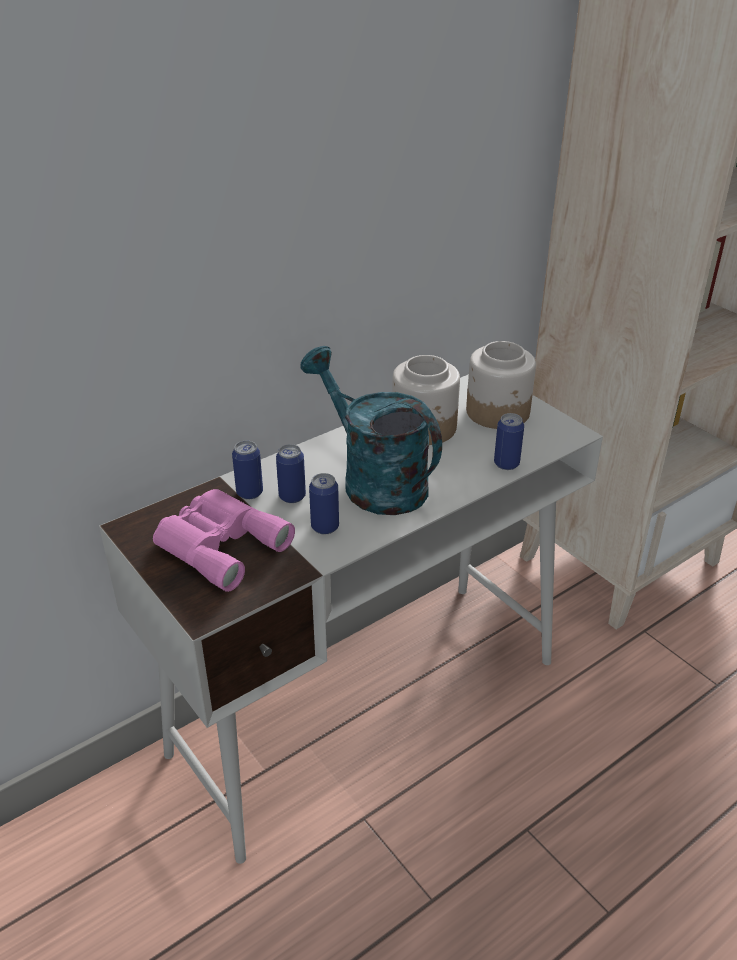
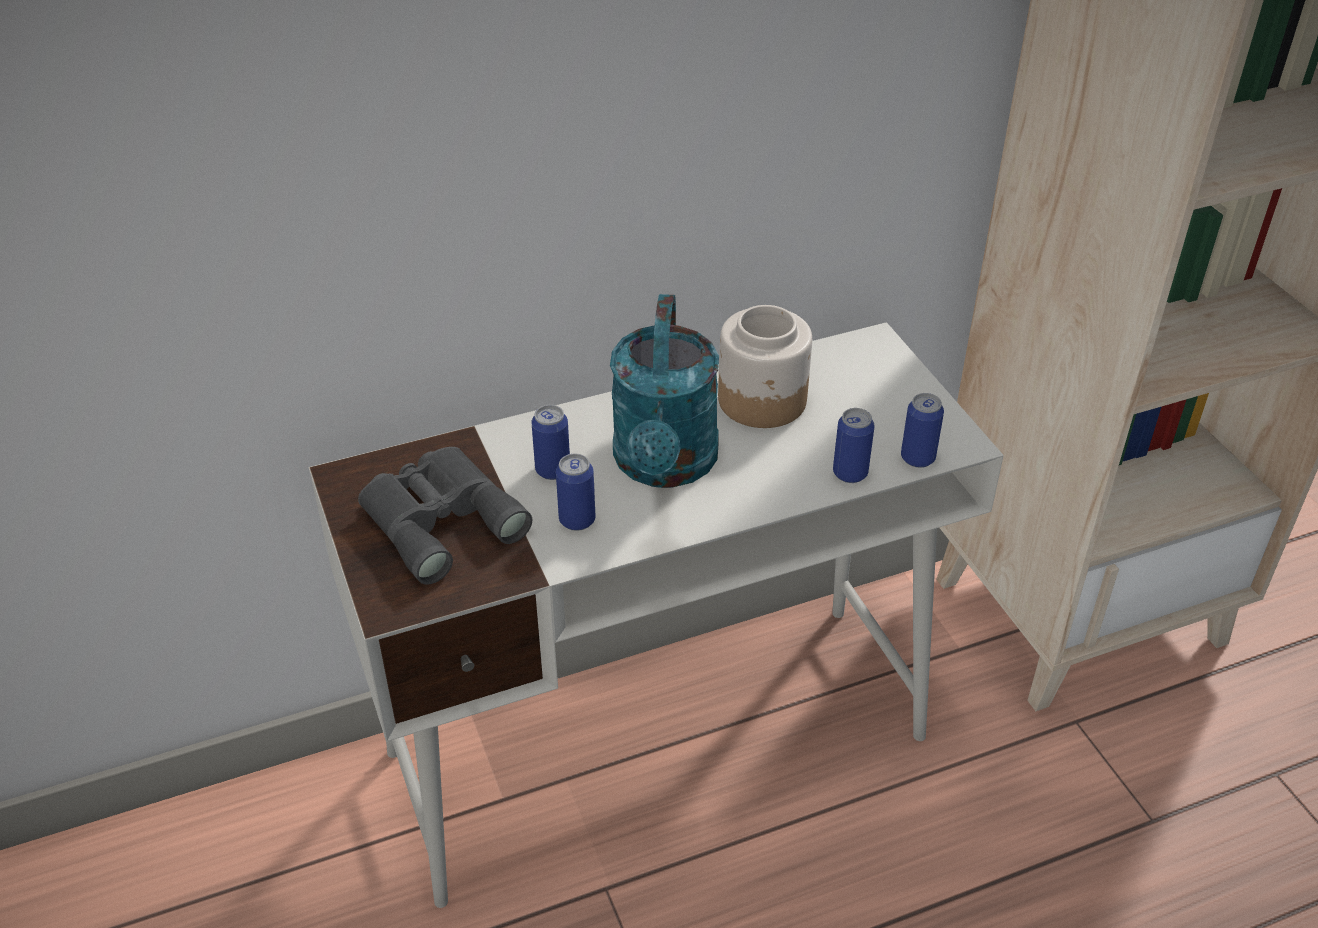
camera: 15 degrees right, 5 degrees up
pink binoculars [153,489,295,592] -> grey binoculars [358,447,532,585]
can [232,440,263,499] -> can moved to [901,393,944,468]
turquoise watering can [300,346,442,515] -> turquoise watering can turned 150 degrees counterclockwise [610,294,719,488]
jar [466,341,536,429] -> none

